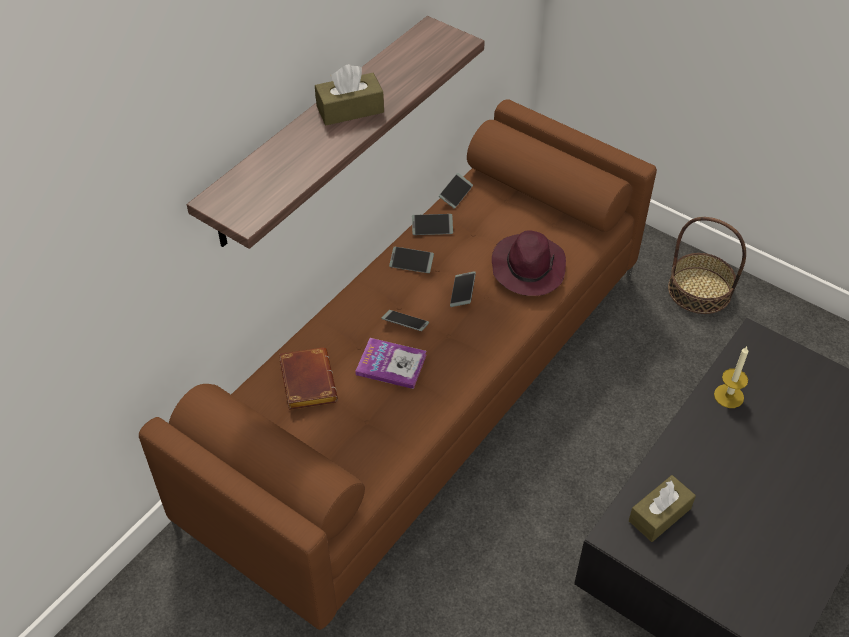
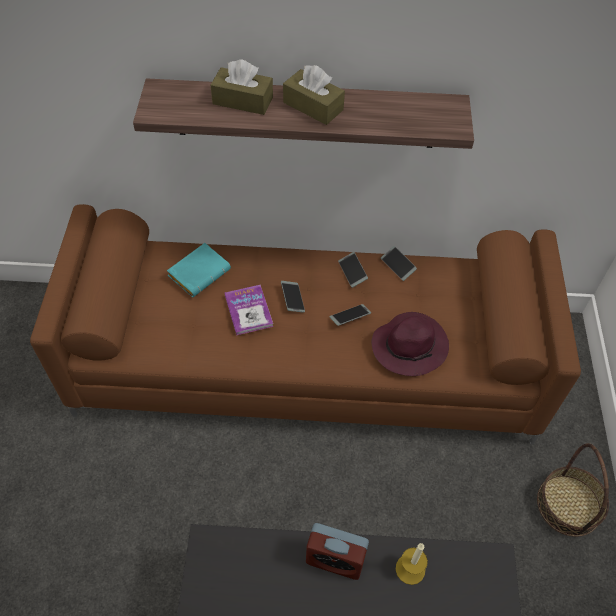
camera: 55 degrees right, 5 degrees up
brown book [279,347,338,410] -> turquoise book [167,243,231,297]
phone [439,173,473,209] -> none
brown tissue box [629,475,696,542] -> brown tissue box moved to [211,59,273,115]
none -> alarm clock [306,523,369,580]

